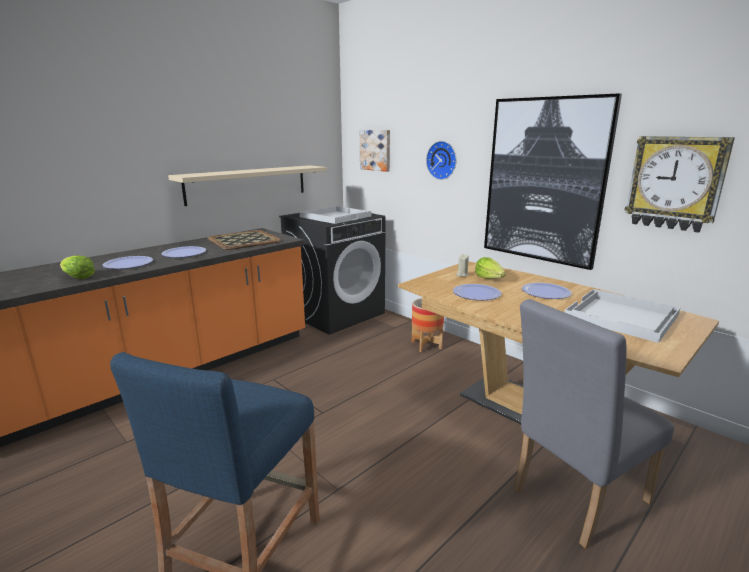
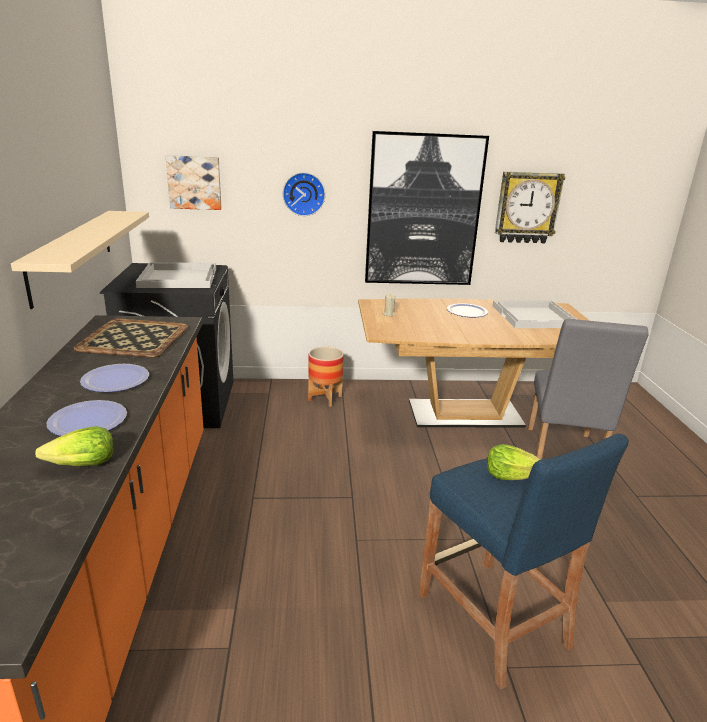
camera: 50 degrees left, 5 degrees up
plate [453,284,501,300] -> none
lettuce [475,257,506,279] -> lettuce moved to [487,444,540,480]

